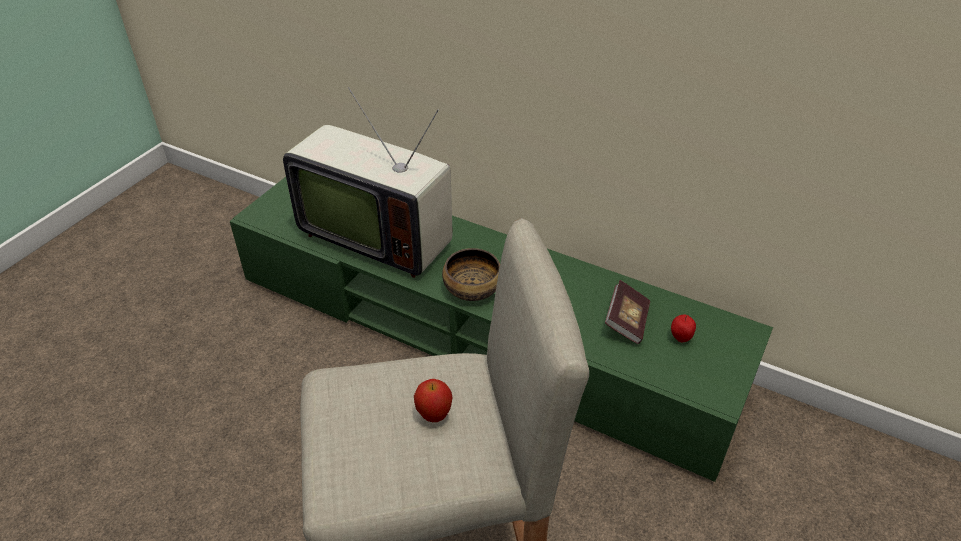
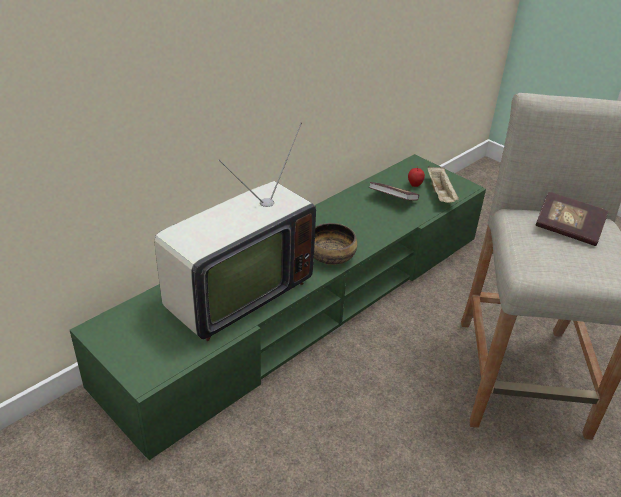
camera: 75 degrees left, 5 degrees down
apple [414,379,452,422] -> book [536,192,608,246]
none -> beige tray [428,166,459,203]

